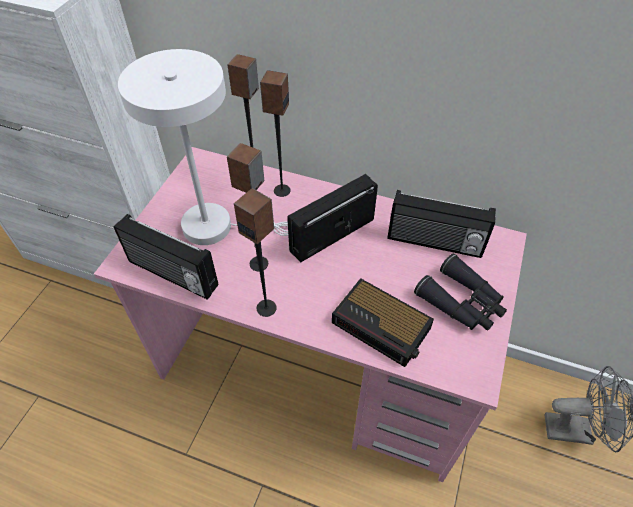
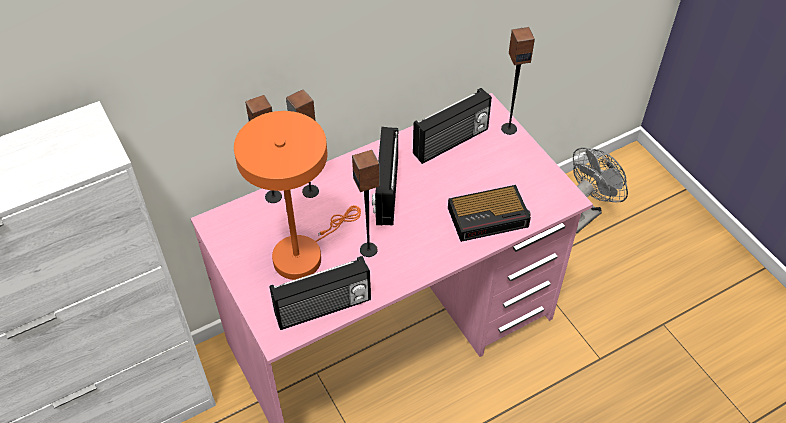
camera: 50 degrees left, 0 degrees up
white table lamp [118,49,288,245] -> orange table lamp [234,111,361,280]
speaker [234,188,277,317] -> speaker moved to [501,27,535,135]
black binoculars [414,253,507,331] -> none

